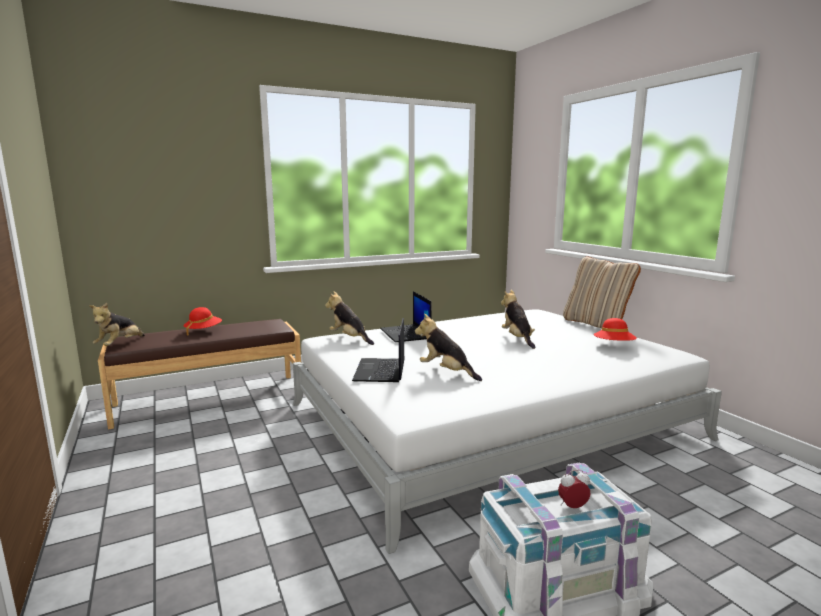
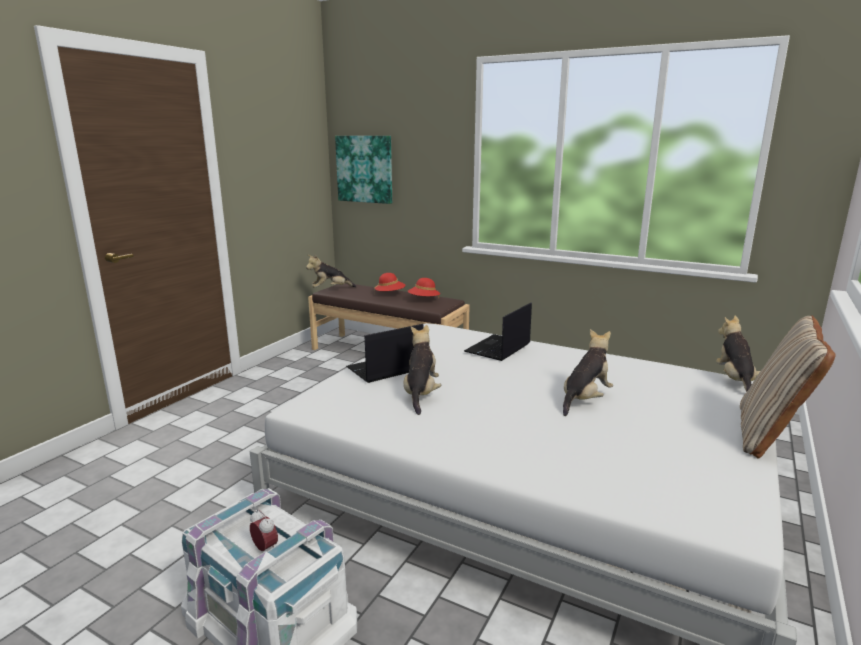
camera: 55 degrees right, 5 degrees up
plush toy [325,291,374,345] -> plush toy moved to [716,316,760,392]
red hat [594,318,637,341] -> red hat moved to [408,278,440,298]
none -> picture [335,136,392,204]

